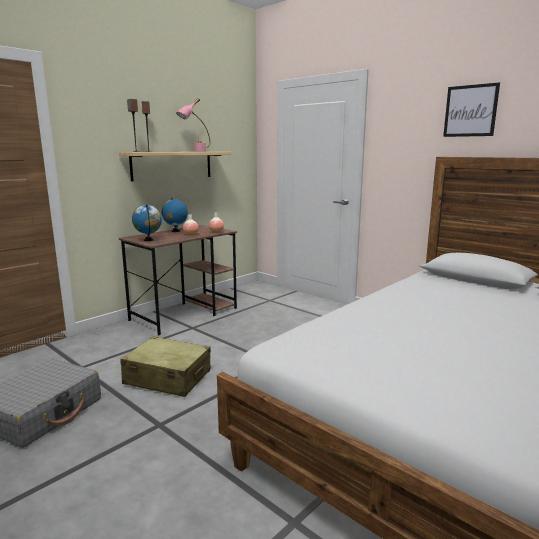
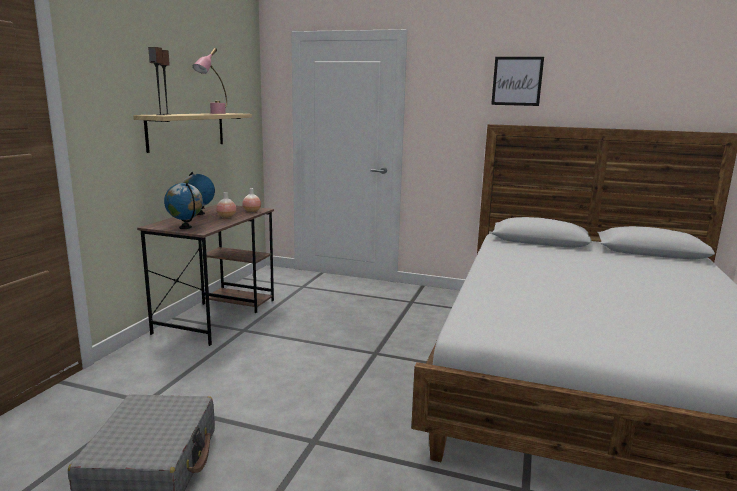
camera: 25 degrees left, 0 degrees up
beige suitcase [120,336,211,397] -> none

